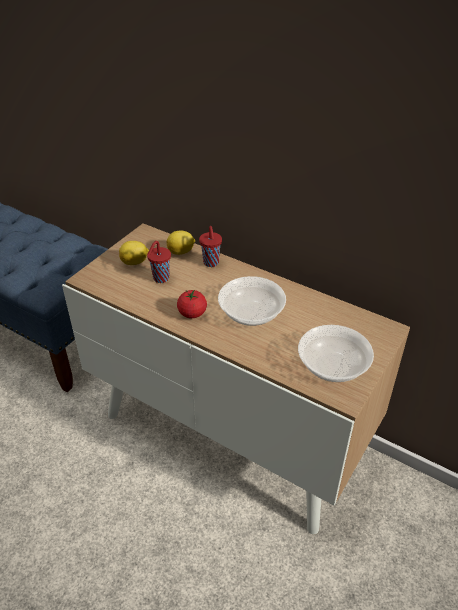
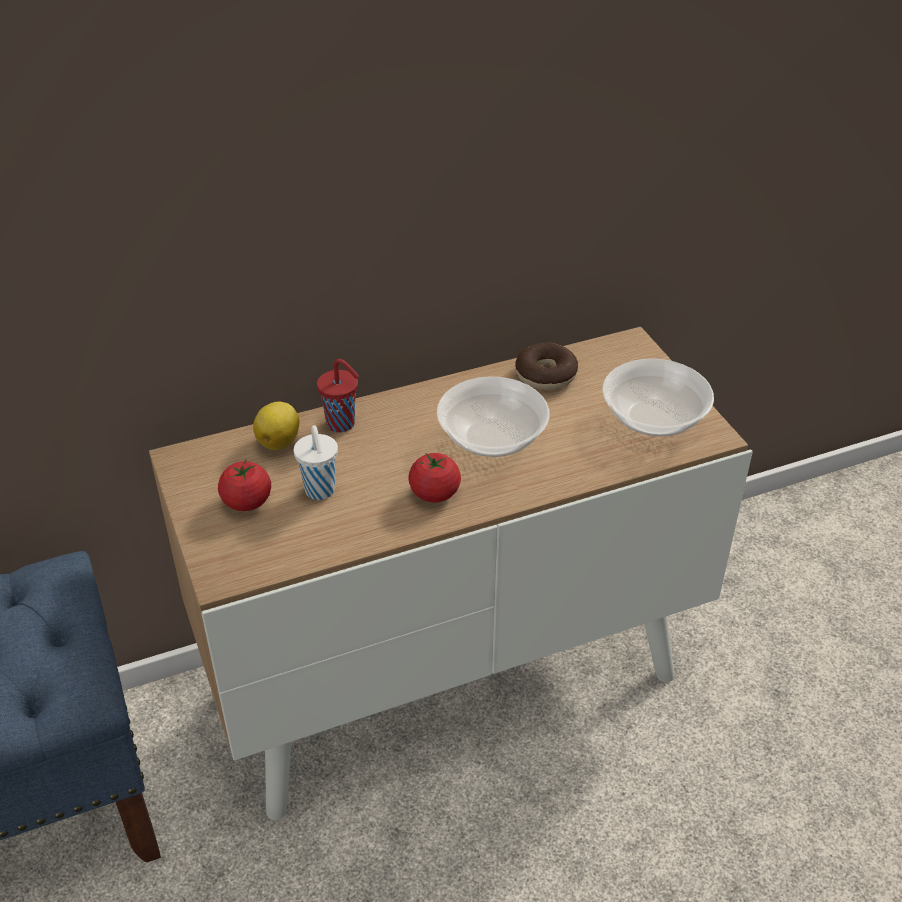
camera: 55 degrees left, 0 degrees up
lemon [119,241,149,265] -> tomato [218,460,271,511]
red cup [147,241,171,283] -> white cup [294,425,338,500]
none -> donut [515,343,578,390]

